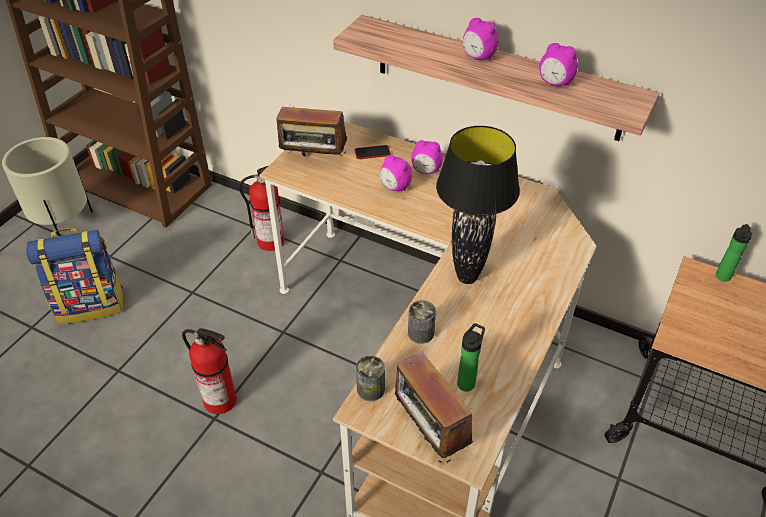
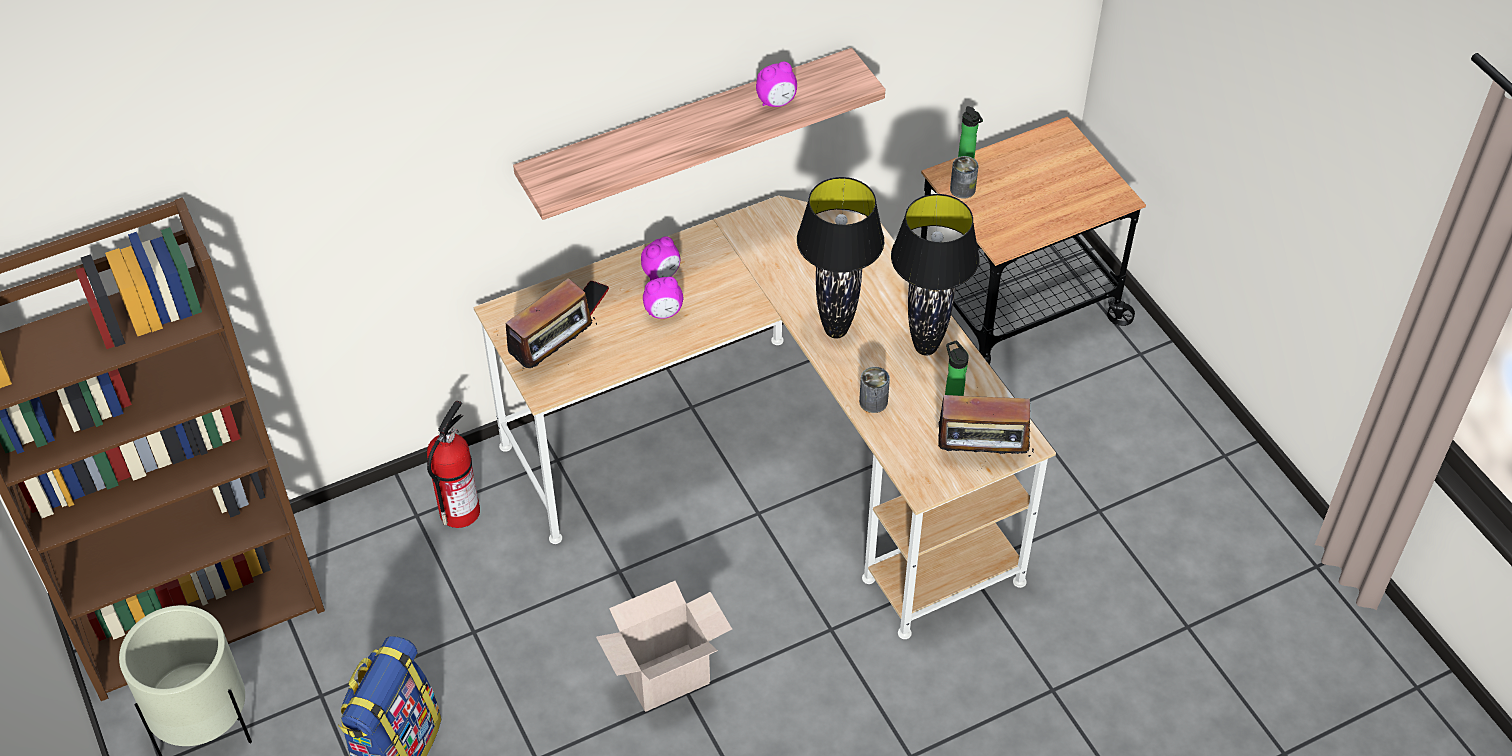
camera: 55 degrees left, 5 degrees up
fire extinguisher [182,328,237,414] -> cardboard box [596,581,732,712]
can [356,355,385,401] -> can moved to [950,156,978,199]
alarm clock [463,18,499,61] -> none
none -> black table lamp [891,194,979,356]

